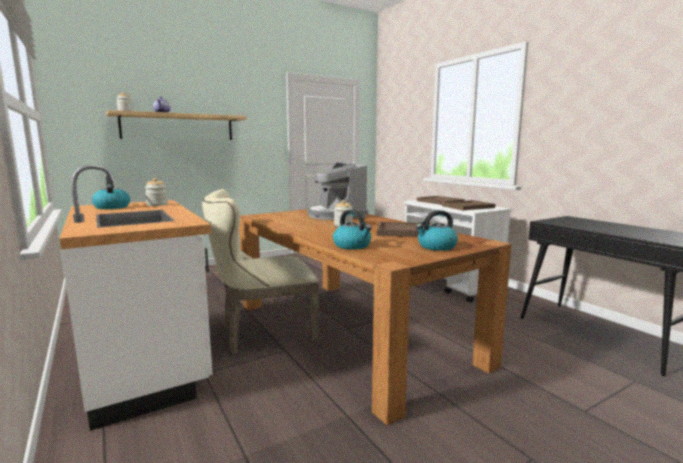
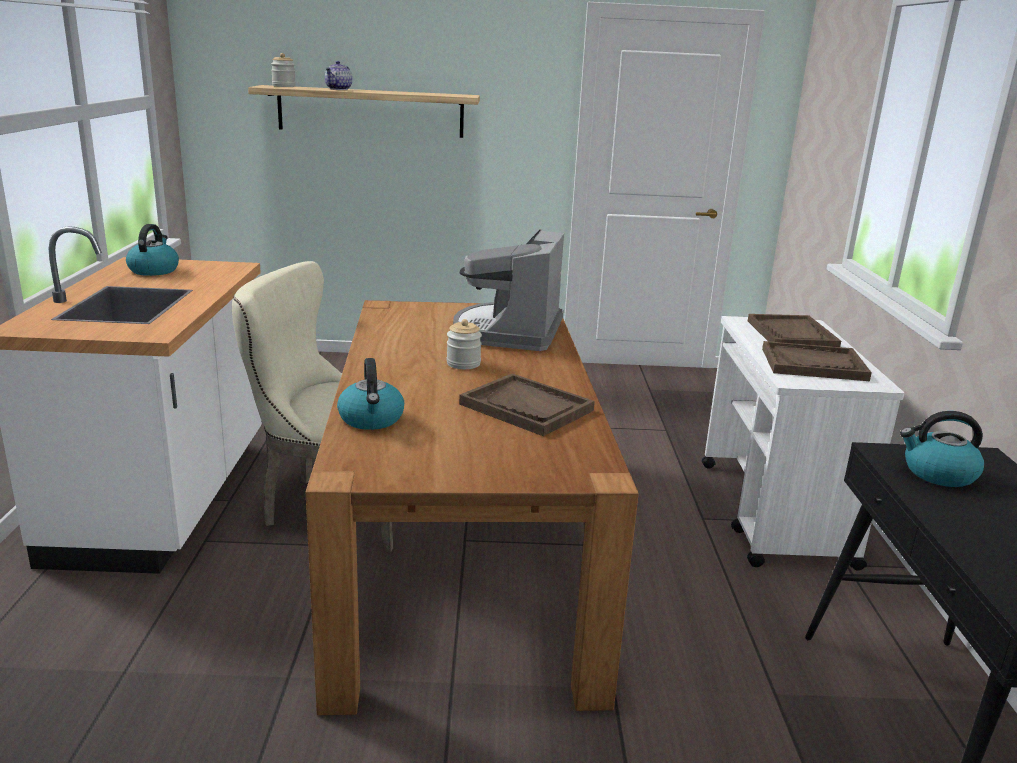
camera: 30 degrees right, 10 degrees up
jar [145,178,168,206] -> none
kettle [416,210,458,251] -> kettle moved to [900,411,984,487]

